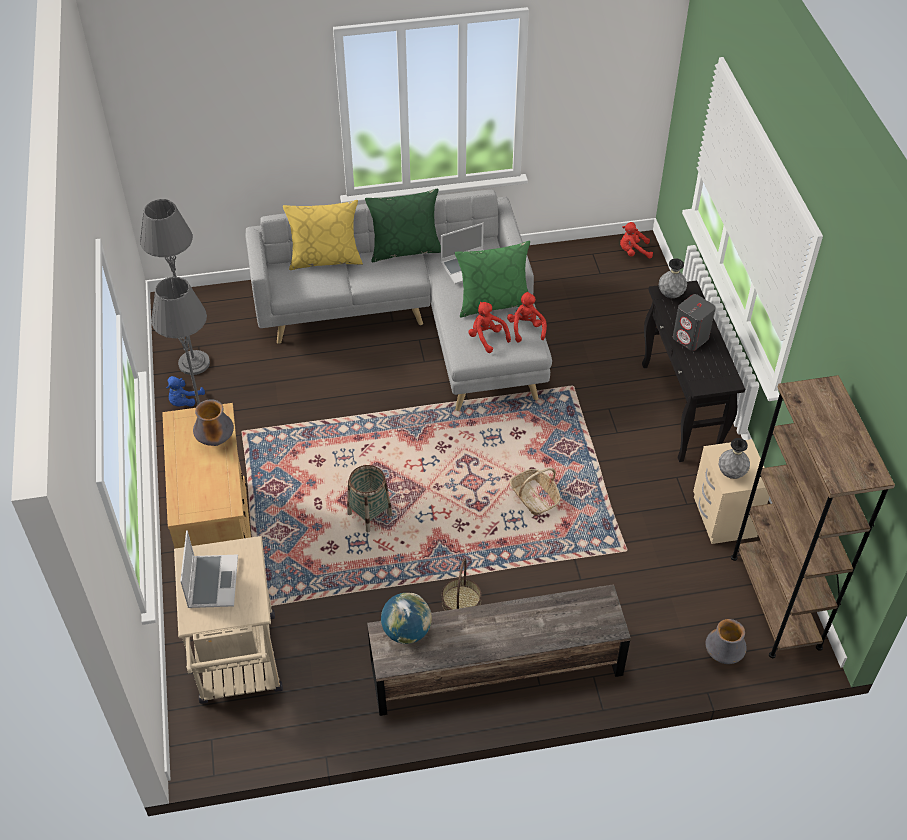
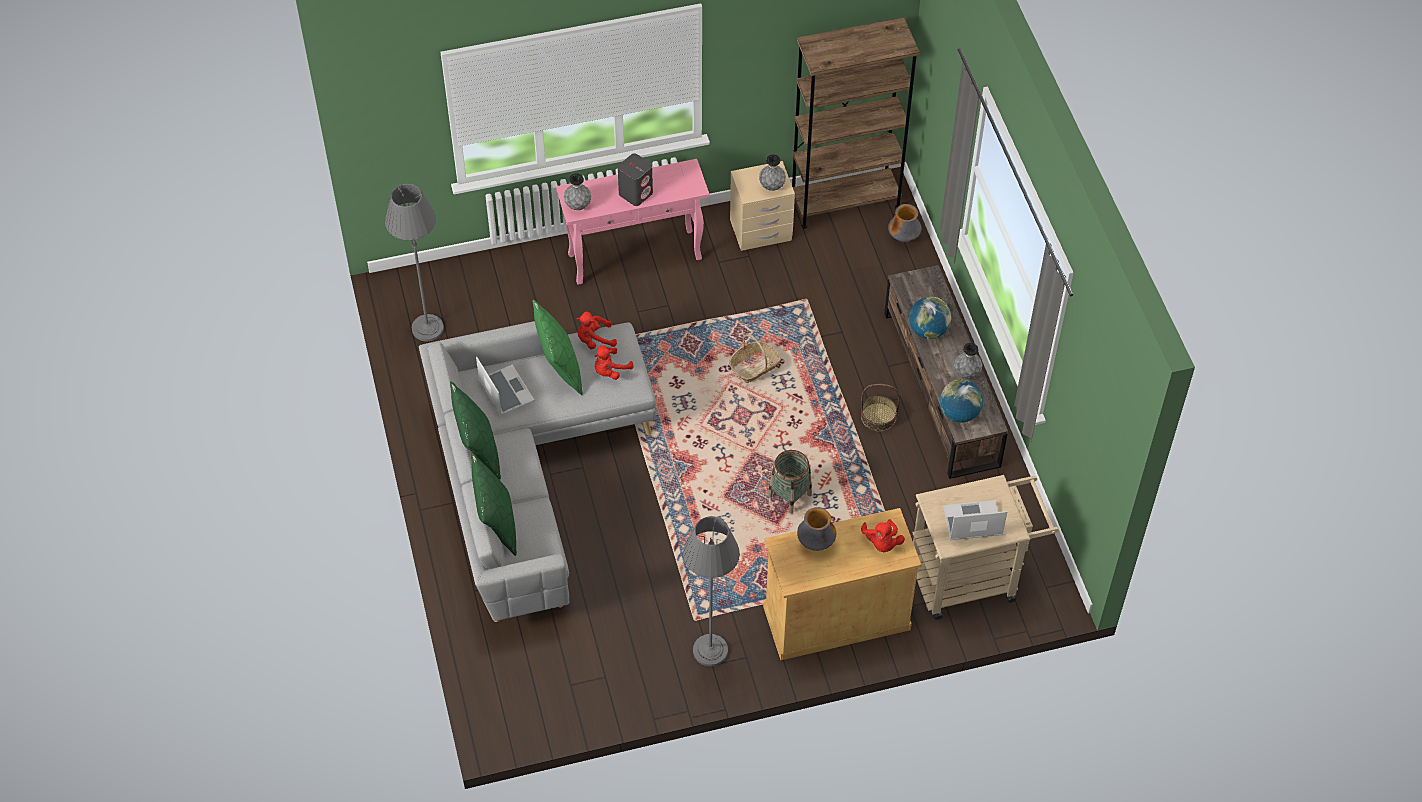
camera: 95 degrees left, 5 degrees up
grey floor lamp [140,199,210,375] -> grey floor lamp moved to [385,184,444,341]
blue plush toy [167,376,205,407] -> none
yellow pillow [283,200,363,270] -> green pillow [471,452,517,556]
red plush toy [620,222,653,258] -> red plush toy moved to [861,519,905,552]
black console table [642,280,745,462] -> pink console table [556,159,709,285]
none -> globe [909,297,951,339]
none -> grey vase [954,343,982,379]

